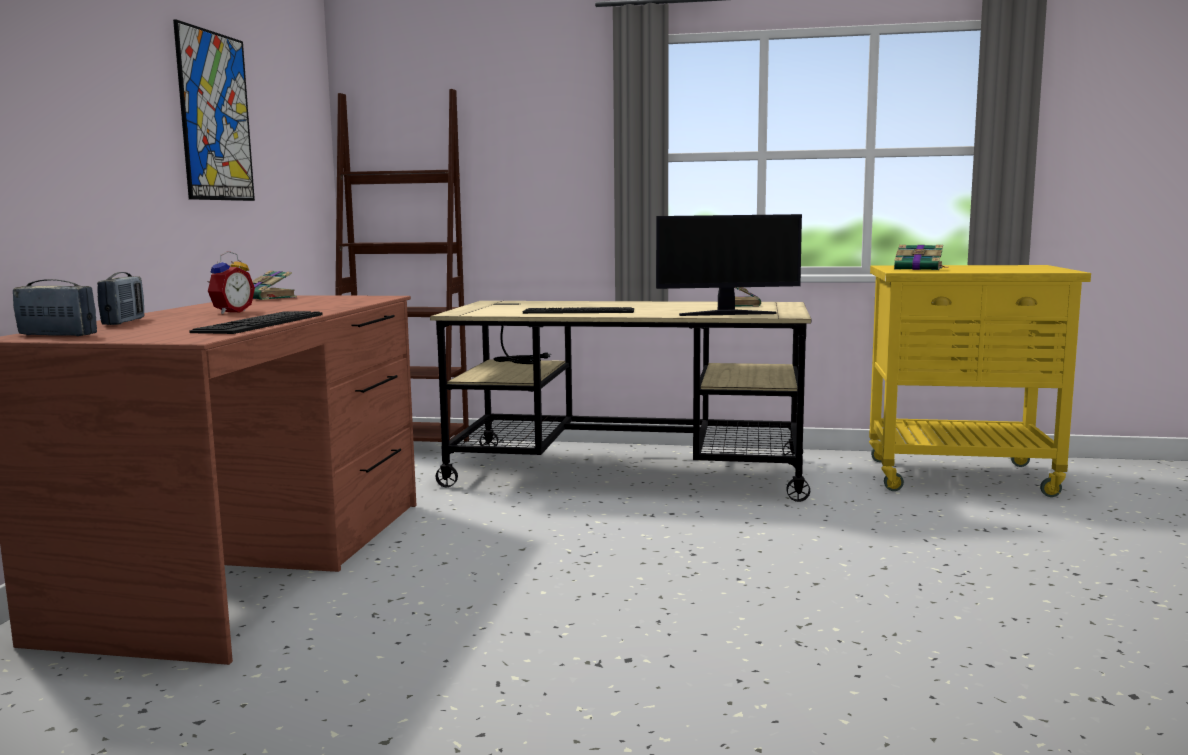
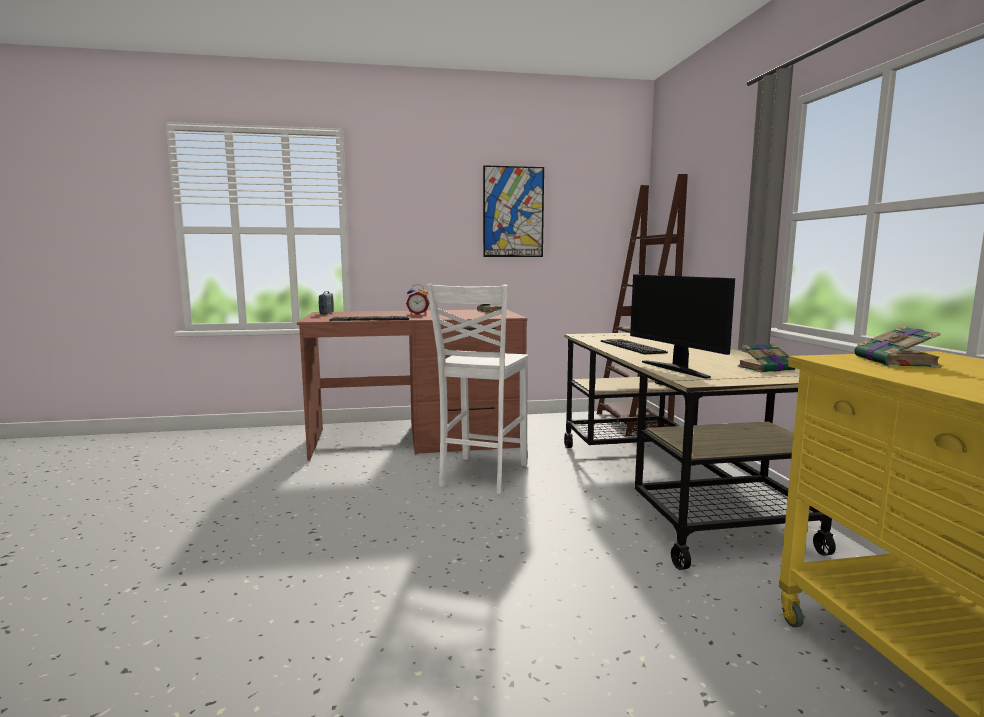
camera: 70 degrees right, 0 degrees up
radio [97,272,144,325] -> none
none -> white chair [427,284,529,494]

